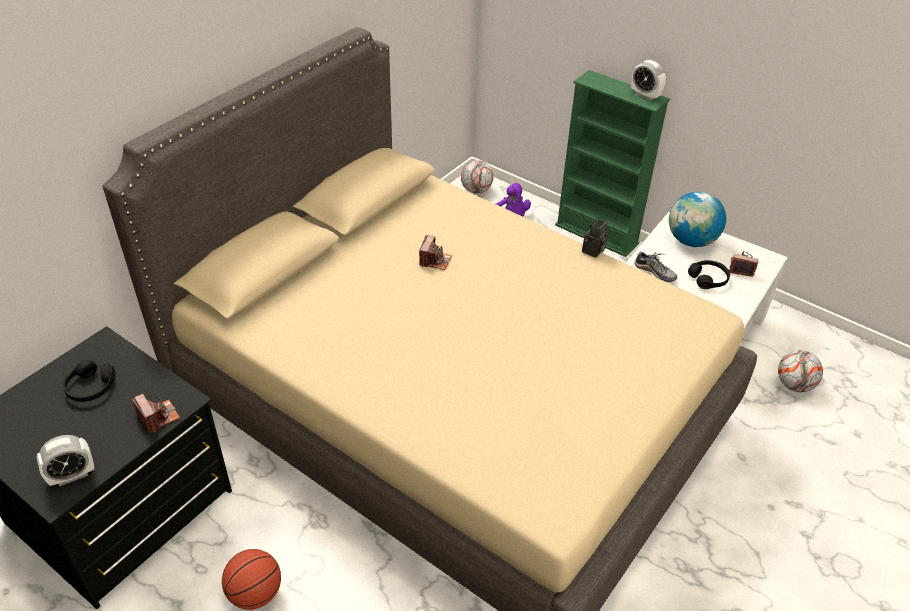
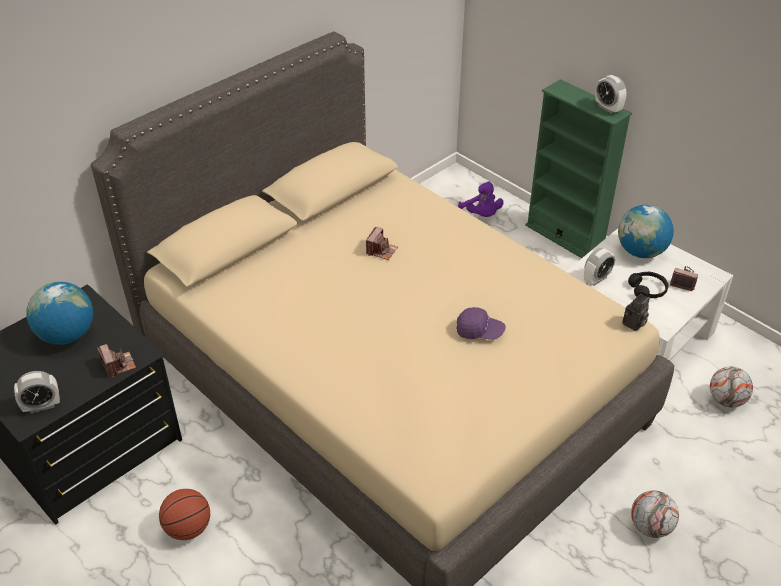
camera: 10 degrees right, 0 degrees up
black headphones [63,360,116,402] -> globe [26,282,93,345]
football [461,160,493,194] -> football moved to [631,491,679,538]
camera [582,219,607,258] -> camera moved to [622,293,650,331]
shoe [634,252,677,282] -> alarm clock [584,248,615,286]
none -> purple cap [456,307,506,340]

